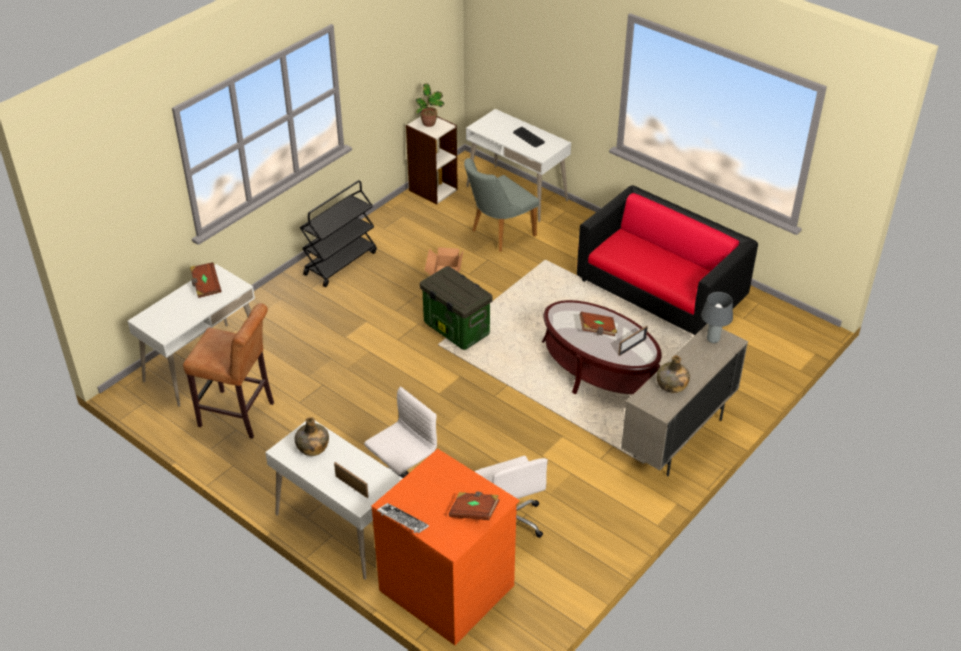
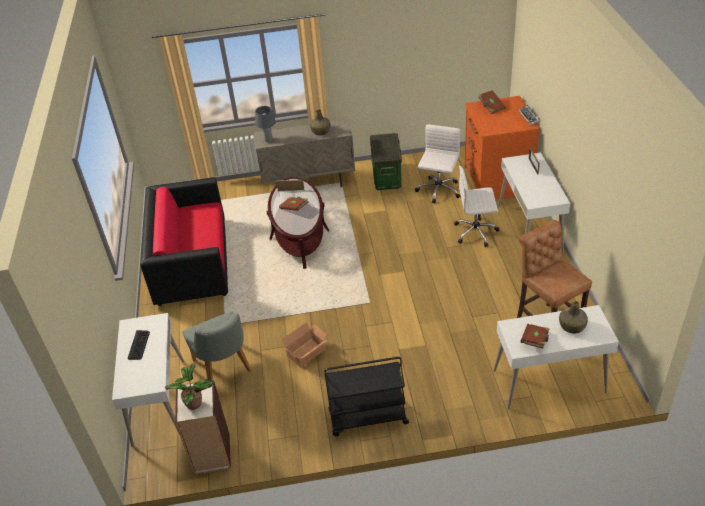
camera: 135 degrees left, 0 degrees up
green bottle [295,417,329,456] -> green bottle moved to [559,301,588,334]
storage box [420,266,493,350] -> storage box moved to [370,133,402,190]
grey chair [464,158,539,252] -> grey chair turned 60 degrees clockwise [182,311,251,381]

